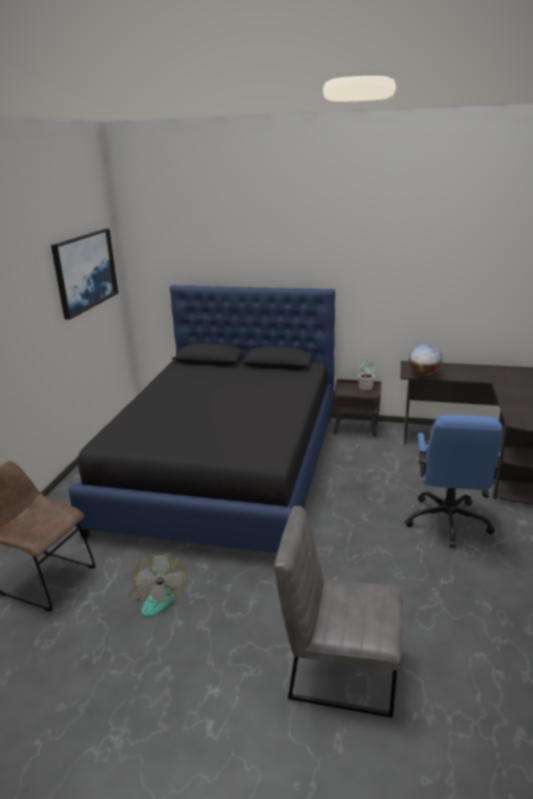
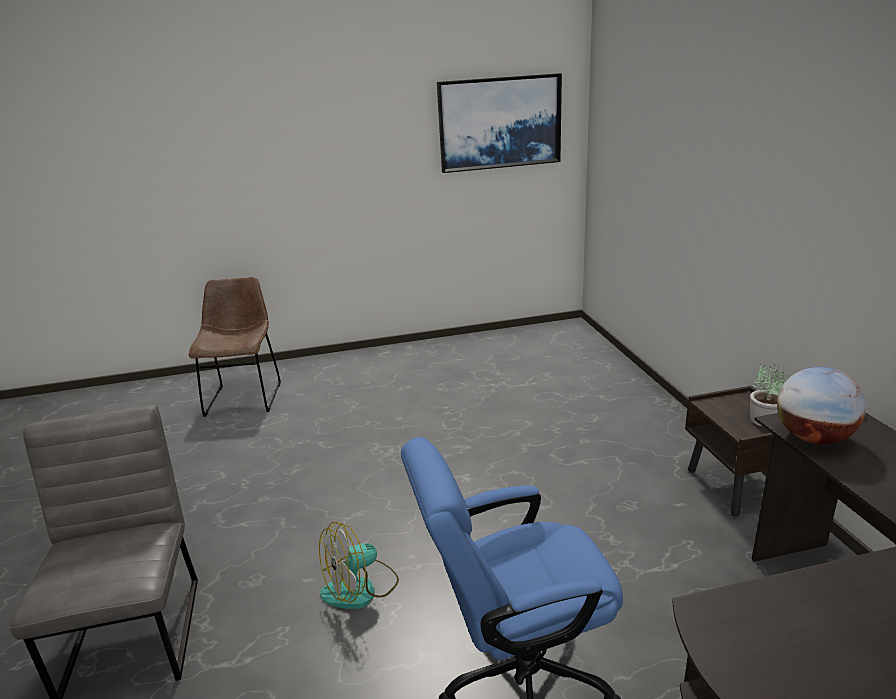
camera: 65 degrees right, 0 degrees up
black bed [68,285,335,554] -> none
fan [129,553,187,618] -> fan moved to [319,522,399,609]

